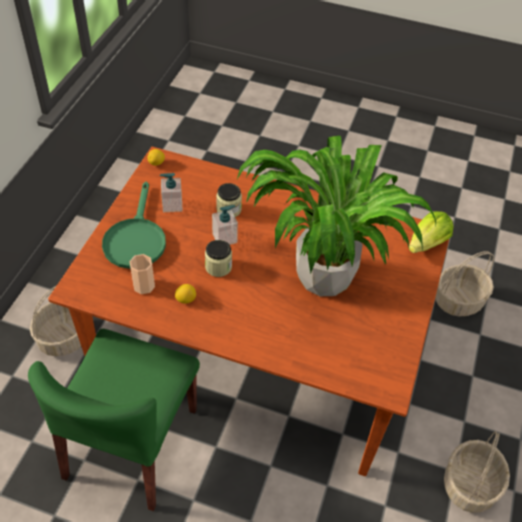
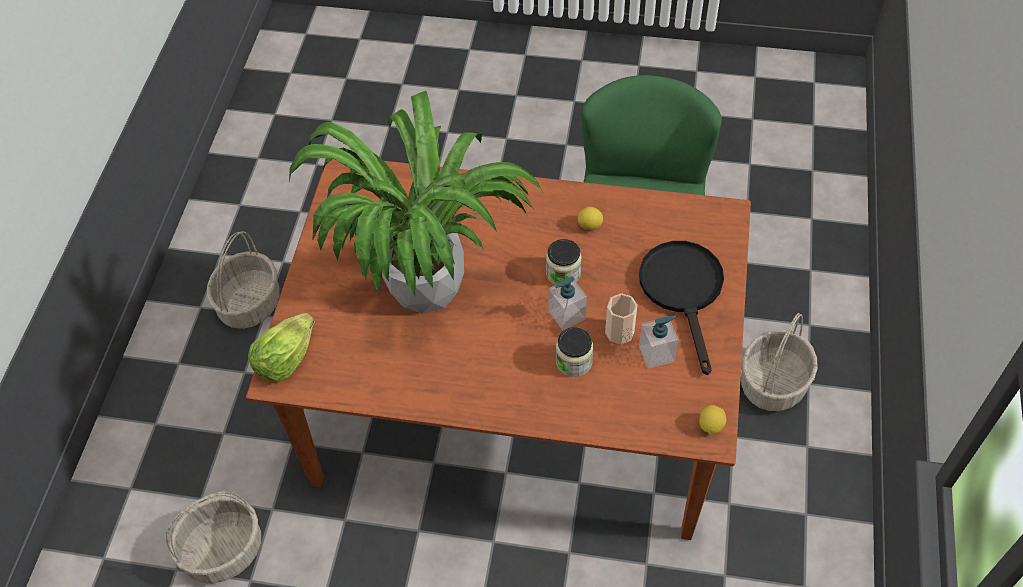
camera: 175 degrees right, 5 degrees up
green frying pan [102,182,166,269] -> black frying pan [639,241,724,375]
cup [130,254,155,294] -> cup moved to [605,293,637,345]

